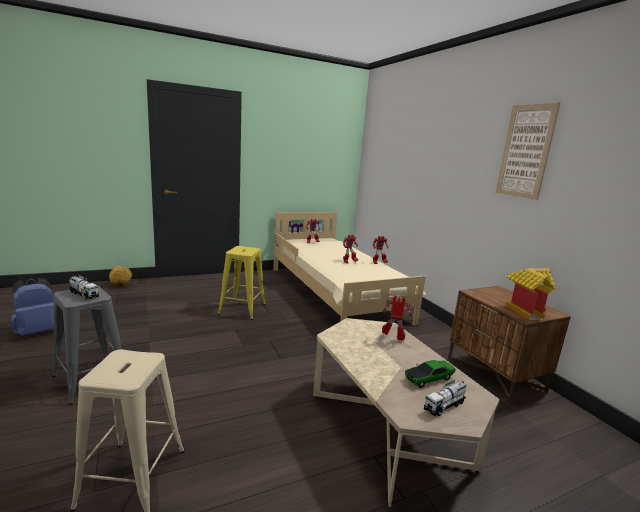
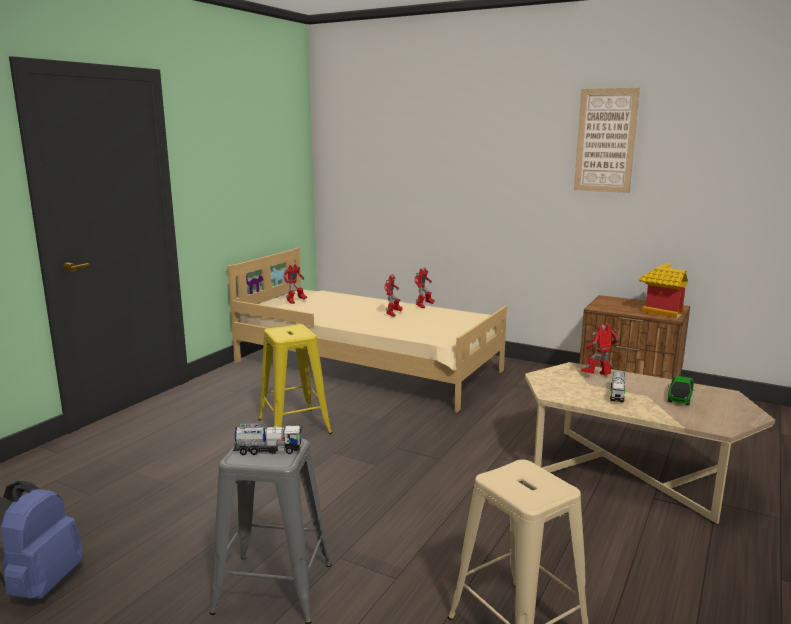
camera: 35 degrees left, 0 degrees up
football [109,266,132,286] -> none
toy truck [424,380,466,416] -> toy truck moved to [610,369,625,403]

